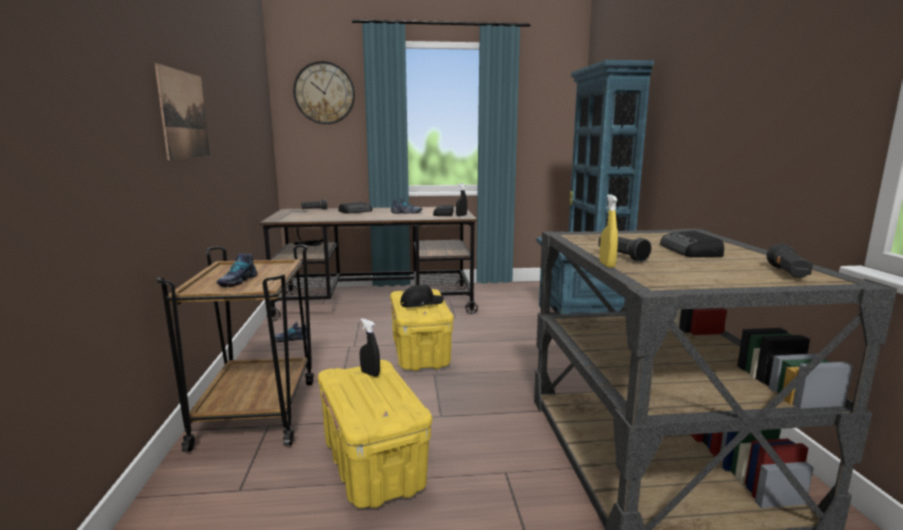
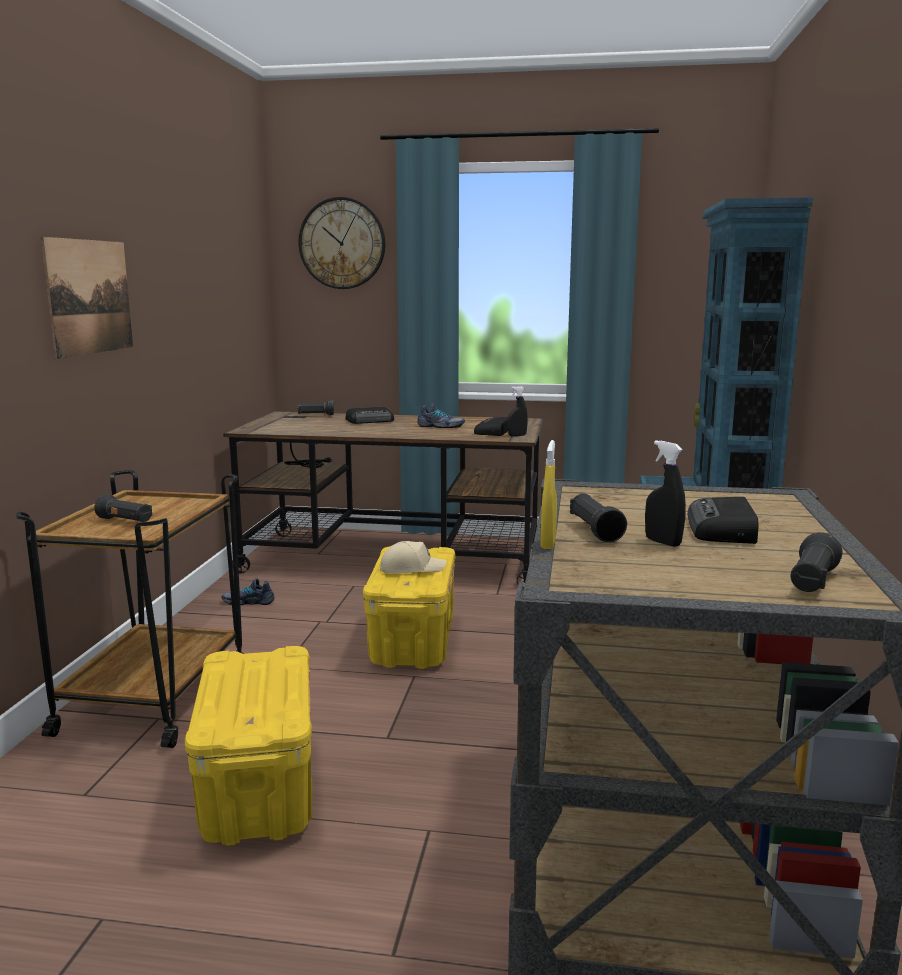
camera: 15 degrees right, 0 degrees up
shoe [217,253,257,288] -> black flashlight [94,494,152,522]
black spray bottle [360,319,380,377] -> black spray bottle moved to [645,440,686,547]
black cap [400,285,444,308] -> beige cap [380,541,447,574]

